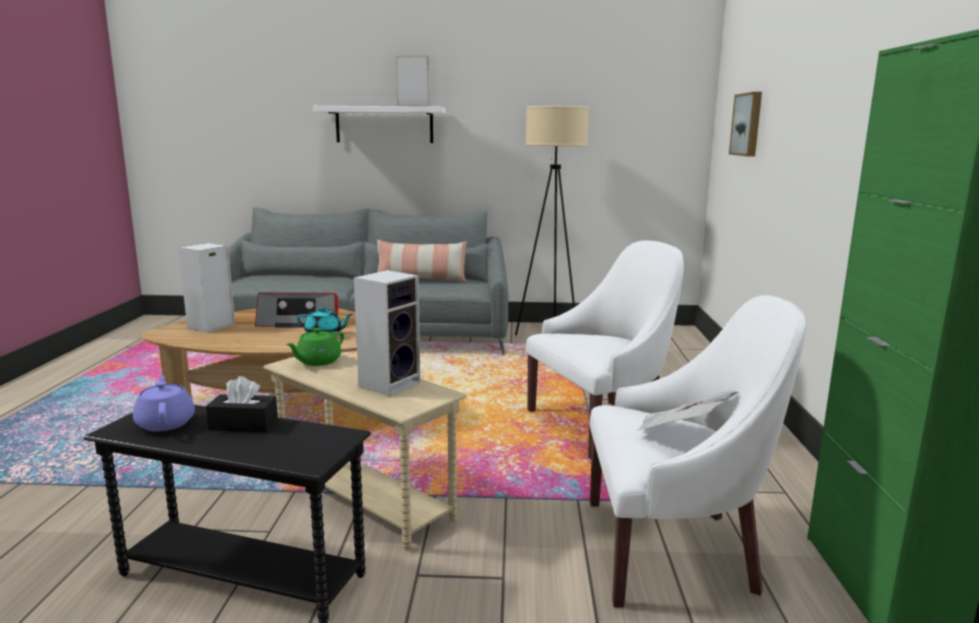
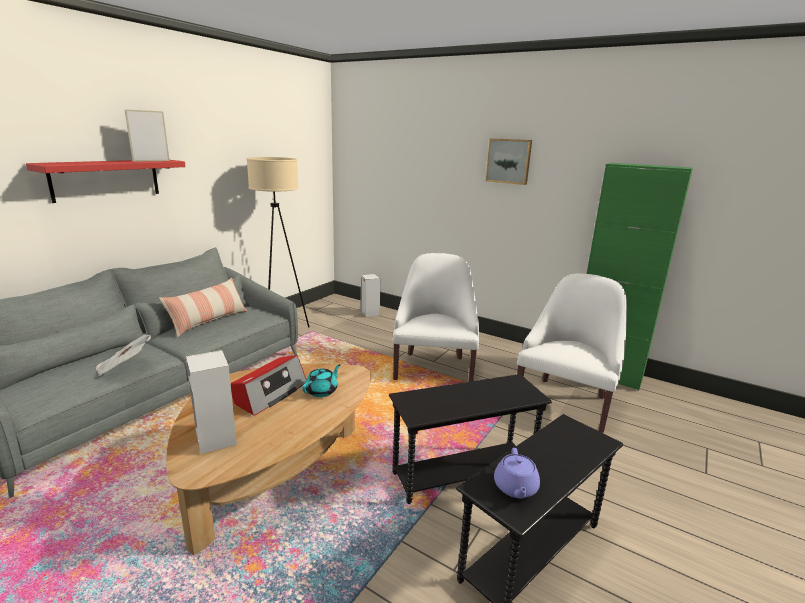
camera: 60 degrees left, 5 degrees up
purple teapot [133,376,195,432] -> purple teapot turned 90 degrees counterclockwise [494,448,540,499]
black tissue box [206,376,278,432] -> none
beige side table [263,352,467,550] -> black side table [389,374,552,504]
green teapot [286,328,344,366] -> none
white shelf [313,106,446,143] -> red shelf [26,160,185,203]
speaker [354,270,420,396] -> speaker moved to [361,274,380,317]
newspaper [636,391,740,431] -> newspaper moved to [96,334,151,376]
picture [729,92,762,157] -> picture moved to [486,138,532,185]

